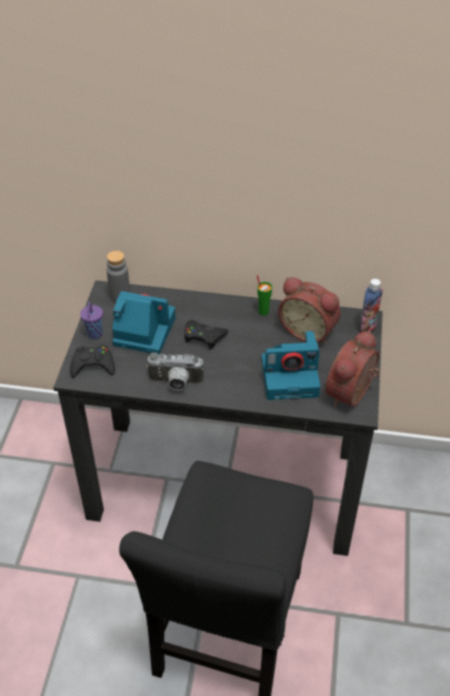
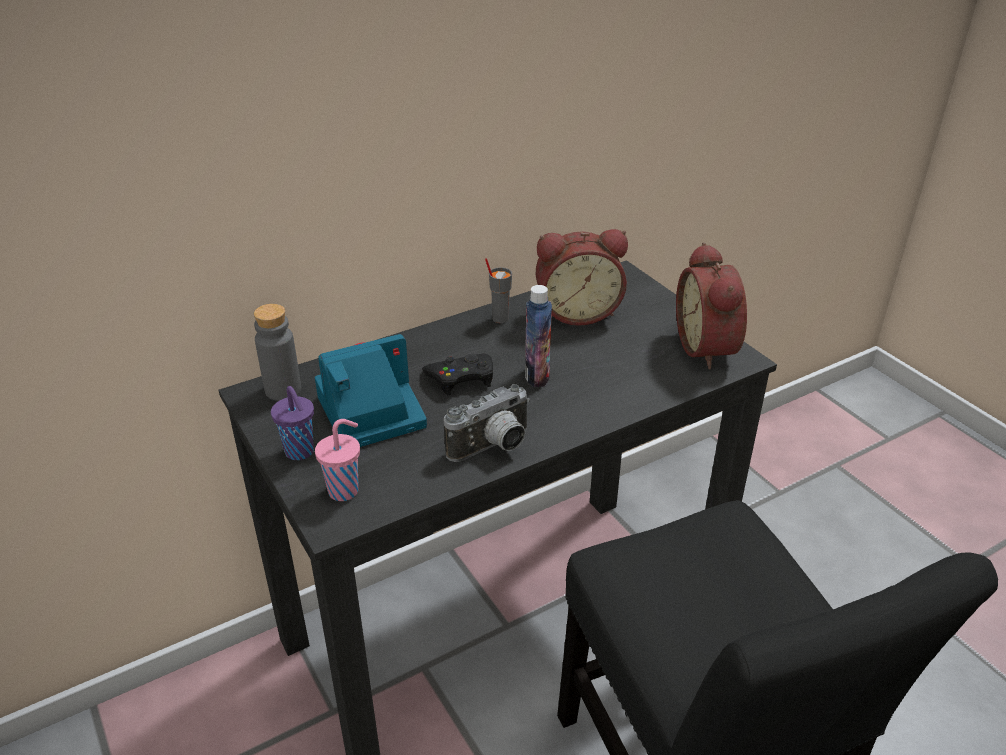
camera: 40 degrees left, 10 degrees down
black game controller [70,345,115,378] -> pink cup [315,419,360,501]
green cup [257,275,272,316] -> grey cup [485,258,512,323]
camera [262,331,320,400] -> none
bottle [359,279,383,333] -> bottle moved to [525,285,552,387]

